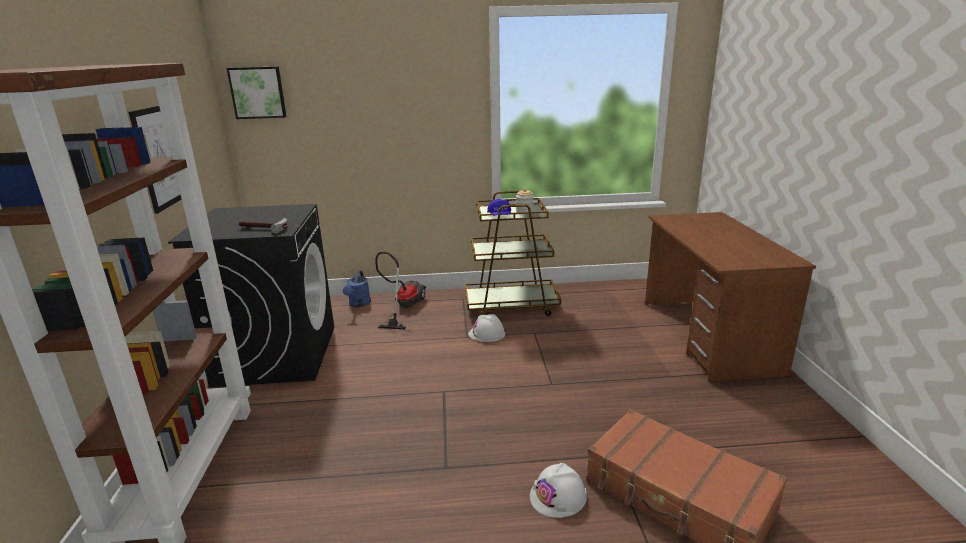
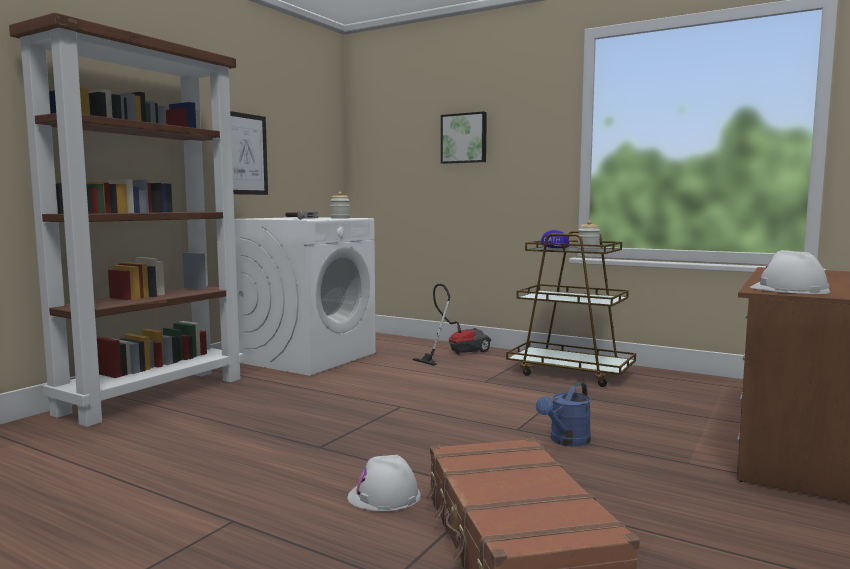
camera: 35 degrees right, 15 degrees down
black washing machine [168,204,334,387] -> white washing machine [234,217,376,376]
picture [227,66,287,119] -> picture moved to [441,111,487,164]
blue watering can [342,270,371,307] -> blue watering can moved to [536,382,591,446]
white hard hat [468,314,505,342] -> white hard hat moved to [750,250,831,294]
none -> jar [330,192,350,219]

